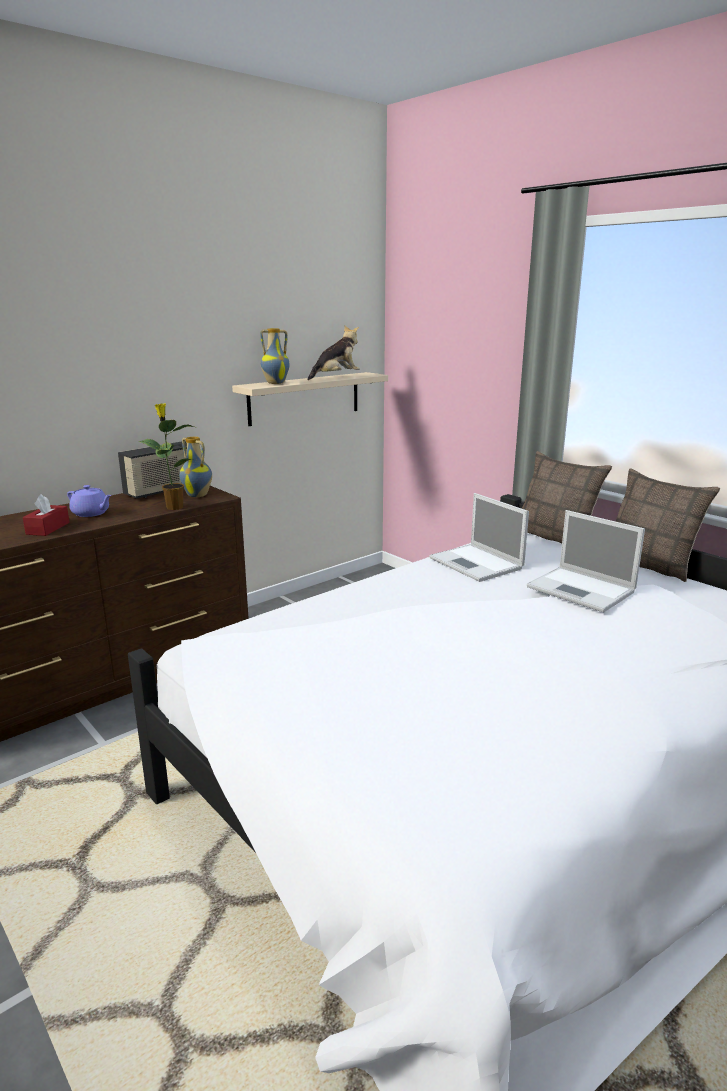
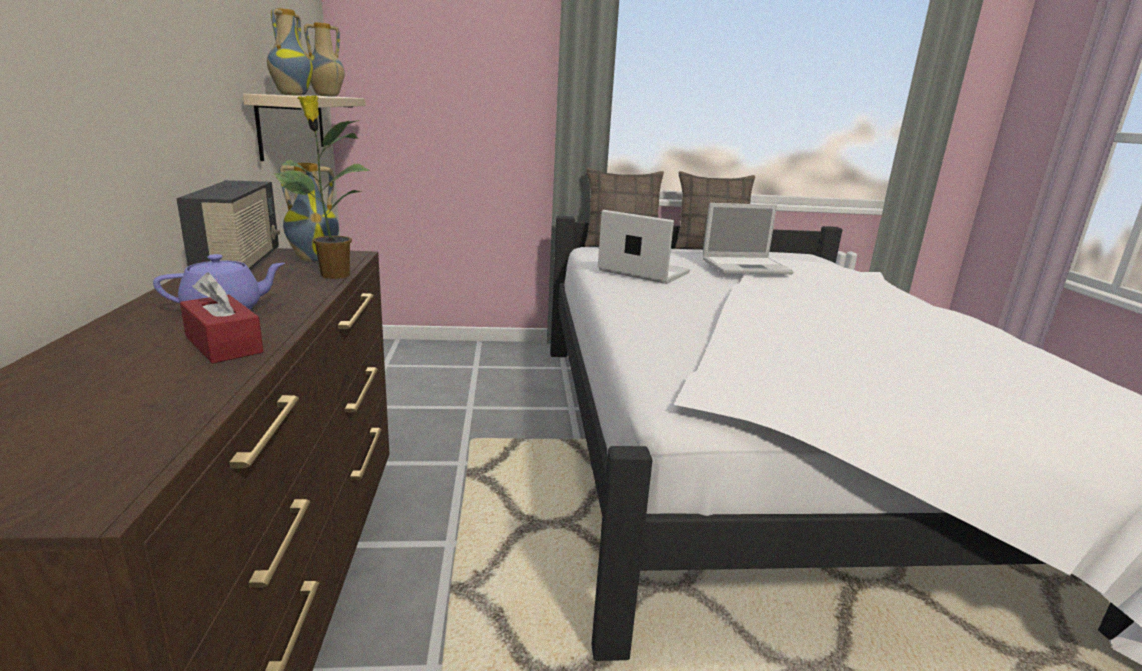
camera: 55 degrees left, 0 degrees up
plush toy [308,326,360,380] -> vase [304,23,345,97]
laptop [429,493,529,582] -> laptop turned 150 degrees counterclockwise [598,210,690,284]

